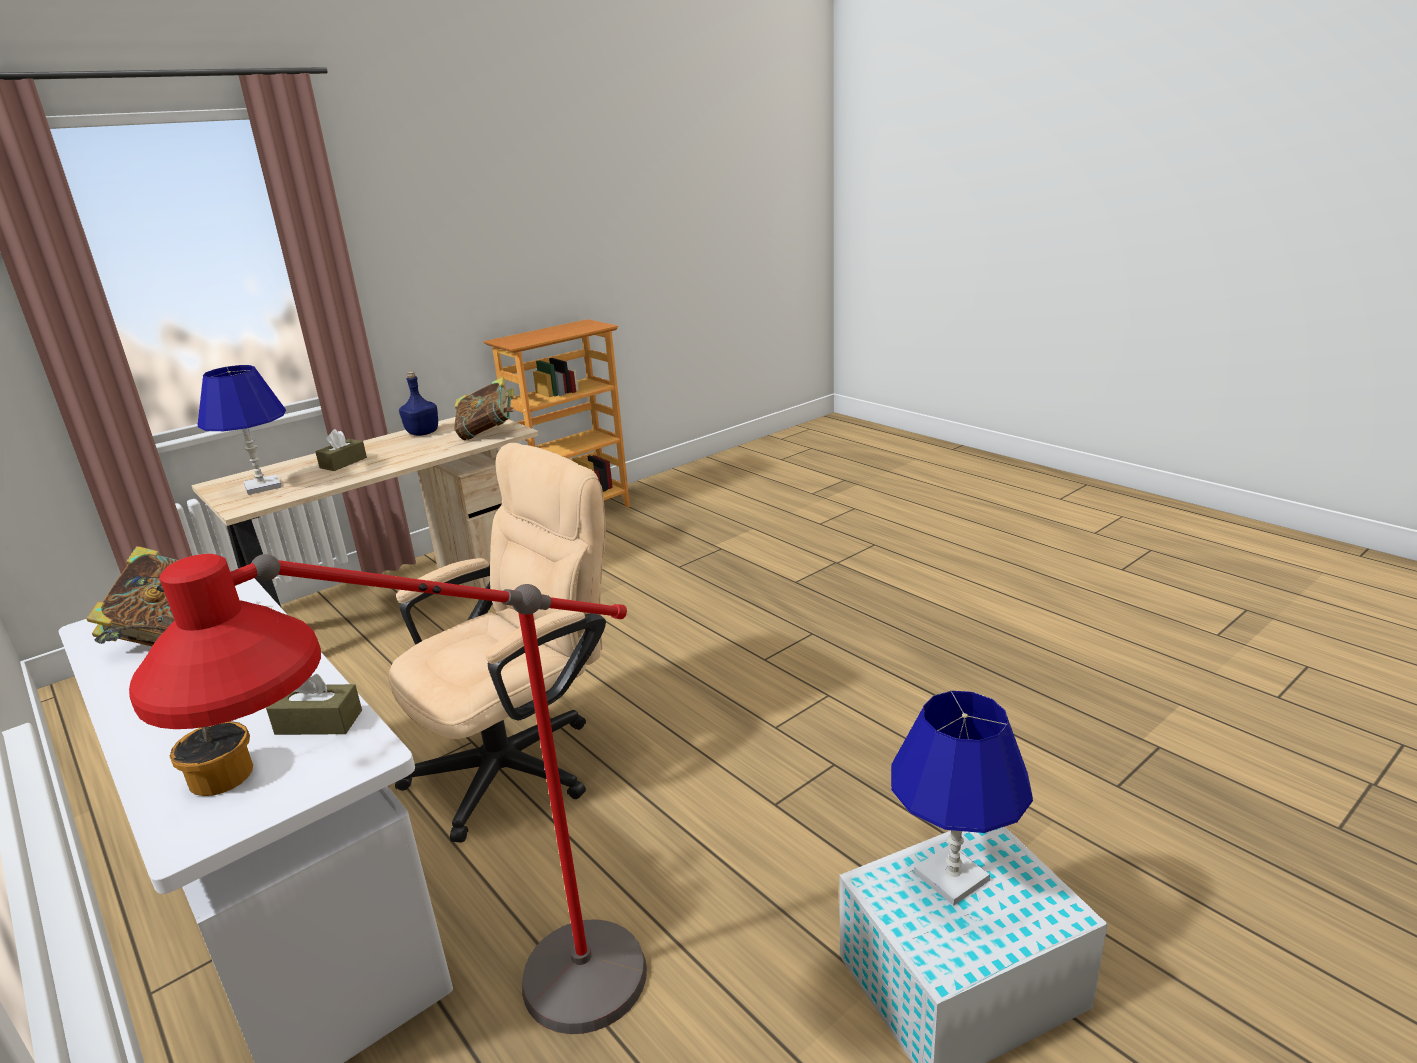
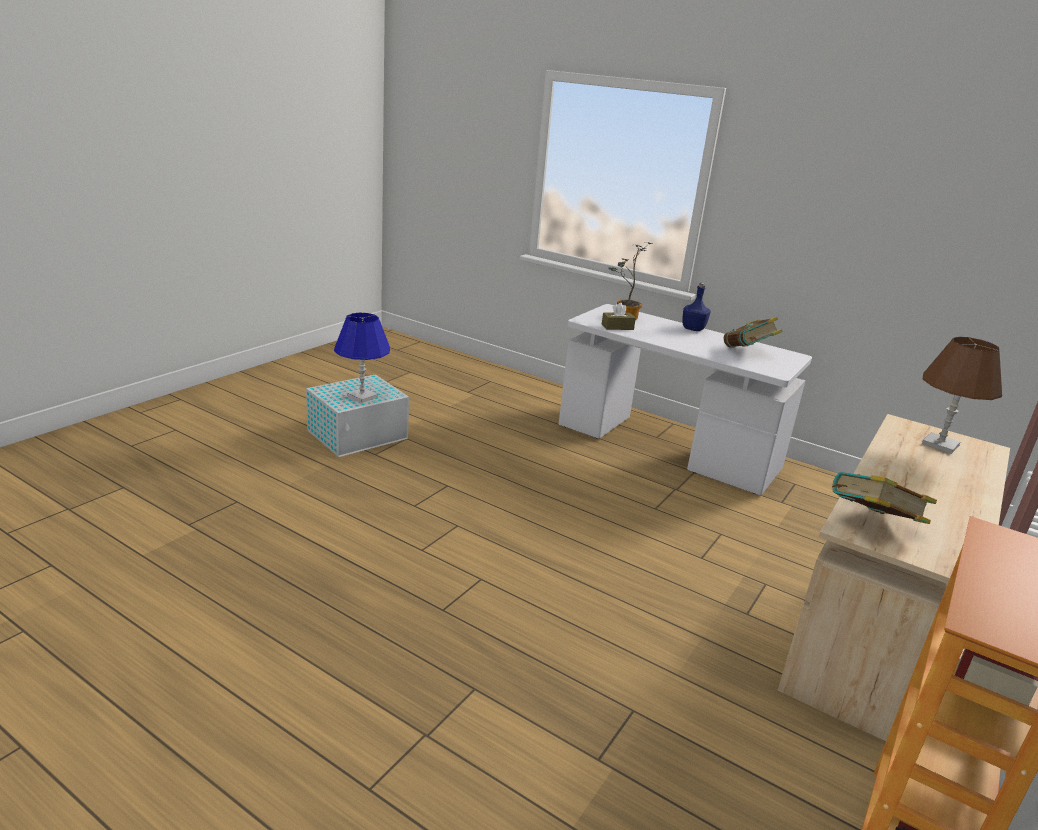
camera: 160 degrees right, 0 degrees up
red floor lamp [129,554,647,1034] -> none
blue table lamp [198,365,286,495] -> brown table lamp [922,337,1002,454]
brown tissue box [315,429,367,471] -> none
beige office chair [389,443,606,843] -> none
blue bottle [399,372,438,436] -> blue bottle moved to [682,283,711,331]

